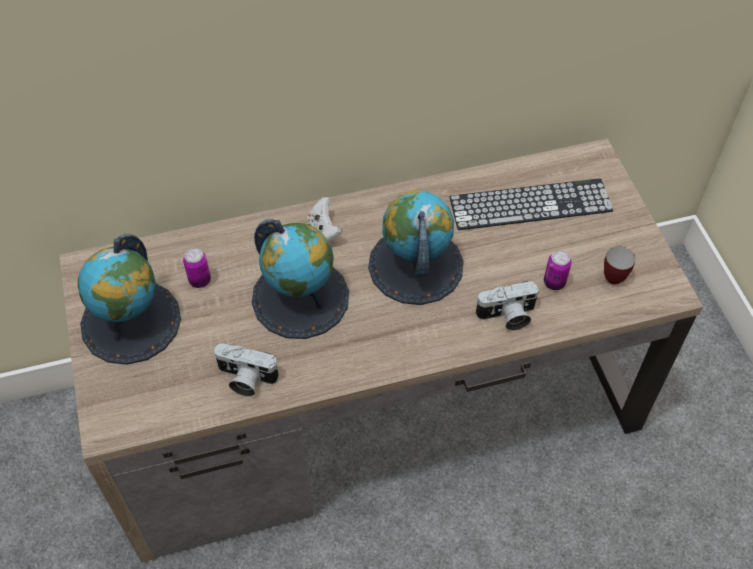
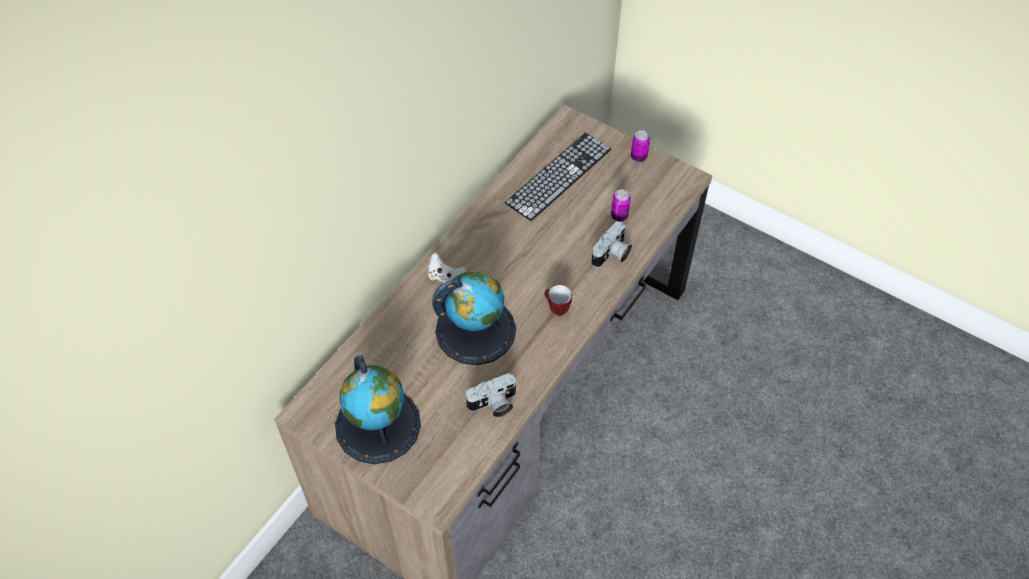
camera: 40 degrees left, 0 degrees up
can [183,248,211,288] -> can moved to [631,130,650,162]
globe [368,191,464,305] -> none
mug [604,246,636,285] -> mug moved to [544,285,572,316]

